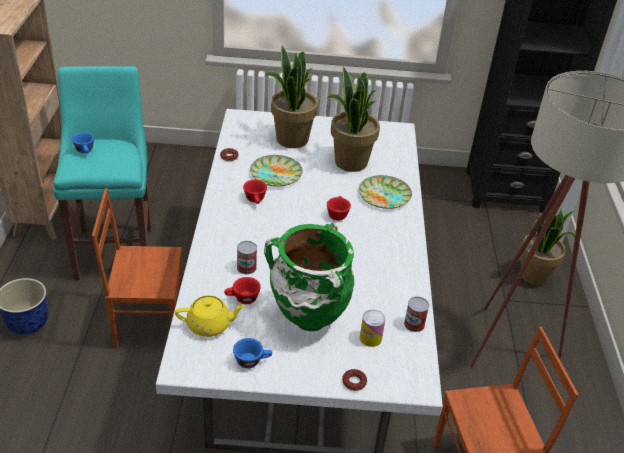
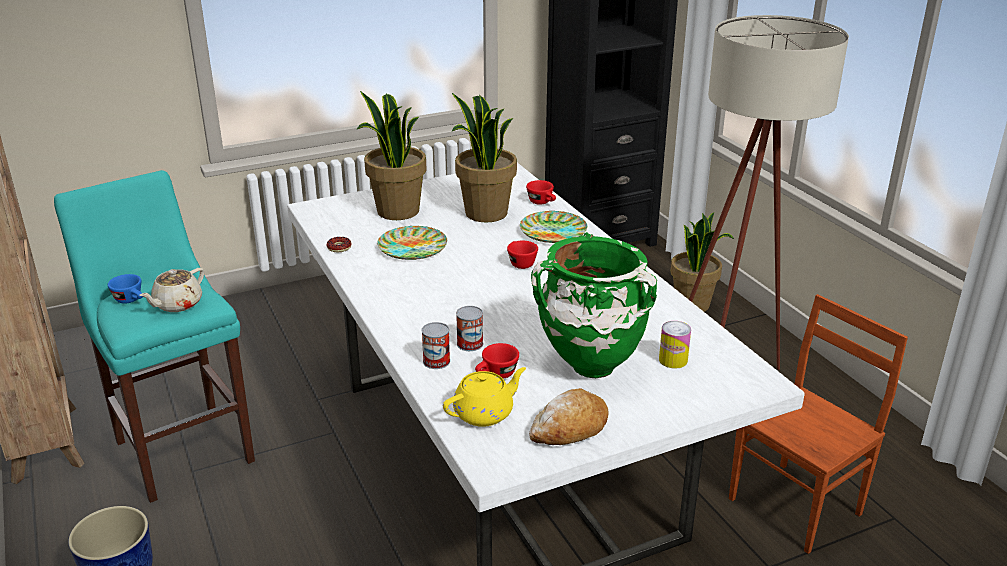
camera: 25 degrees left, 10 degrees down
brown chair [92,188,182,348] -> none
blue cup [233,338,272,368] -> bread [529,388,609,445]
red cup [243,180,267,204] -> red cup moved to [526,180,556,204]
donut [342,369,367,391] -> none
can [404,297,429,332] -> can moved to [421,322,450,369]
none -> beige teapot [139,268,204,312]

